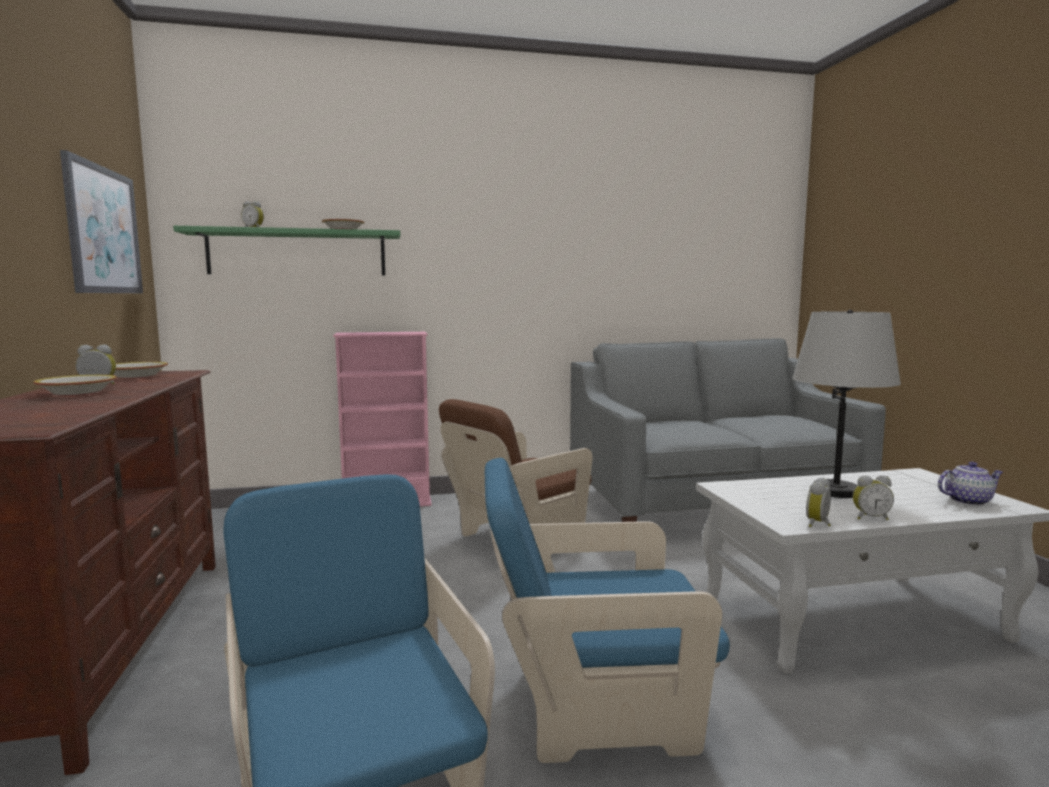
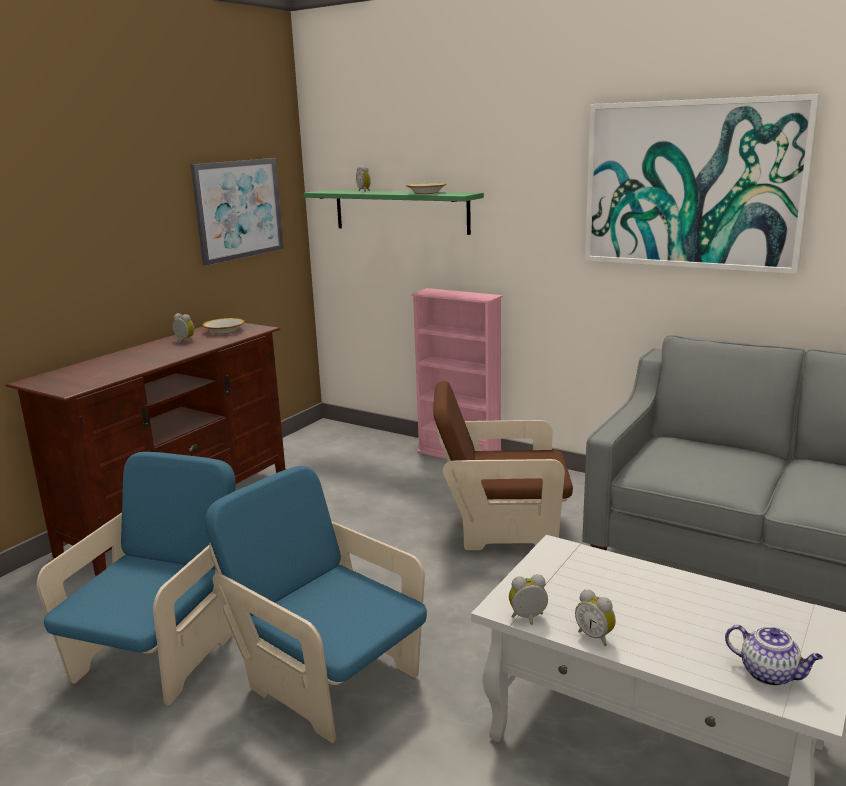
camera: 45 degrees right, 10 degrees up
bowl [33,375,117,396] -> none
grey table lamp [792,310,901,498] -> none
none -> picture [585,94,820,274]

